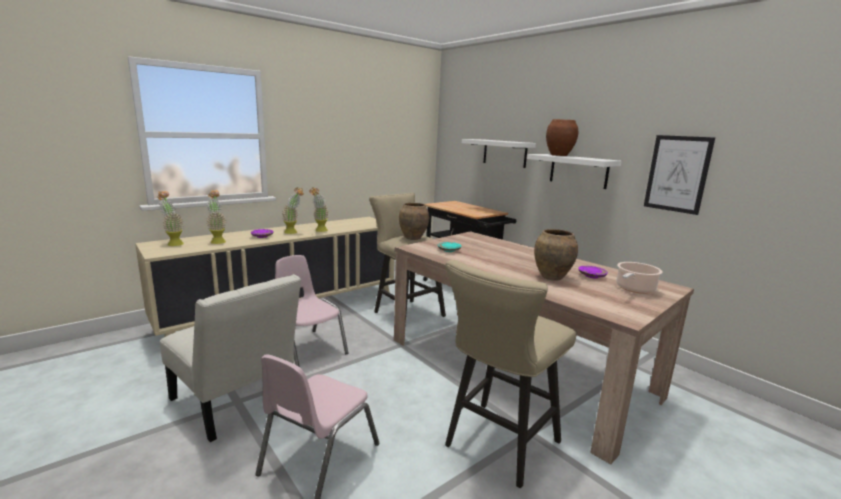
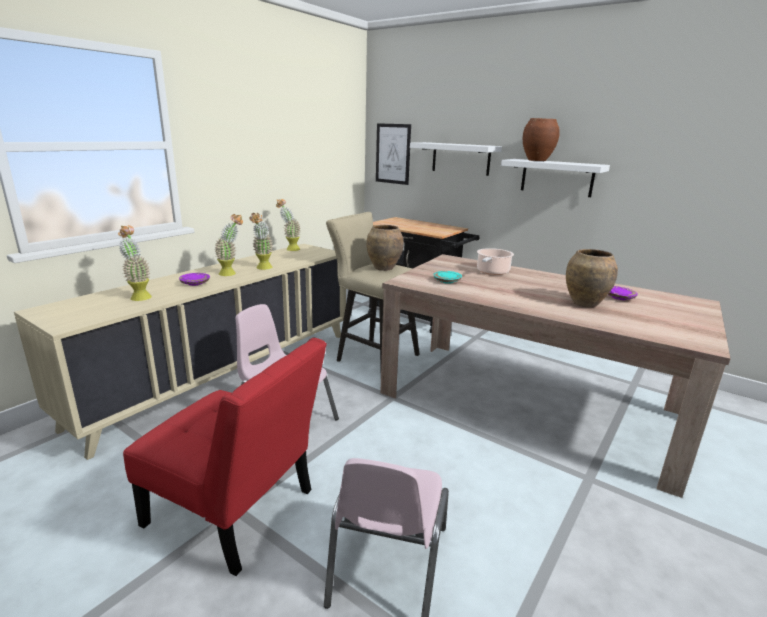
camera: 15 degrees left, 5 degrees up
potted plant [157,191,184,246] -> potted plant moved to [276,199,300,251]
white chair [160,274,301,442] -> red chair [123,338,327,576]
beige stool [445,260,576,489] -> none
cooking pot [617,262,663,294] -> cooking pot moved to [477,248,514,275]
picture [644,135,715,215] -> picture moved to [376,123,411,185]

